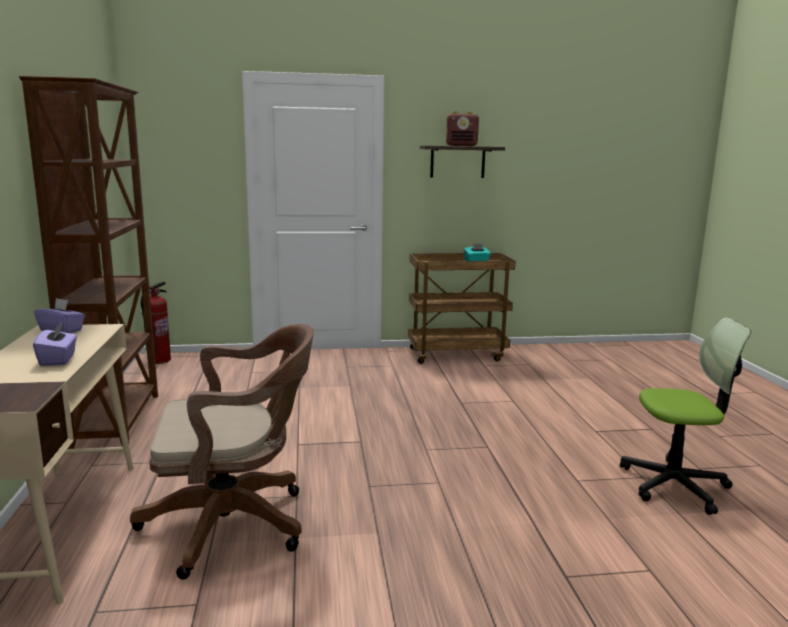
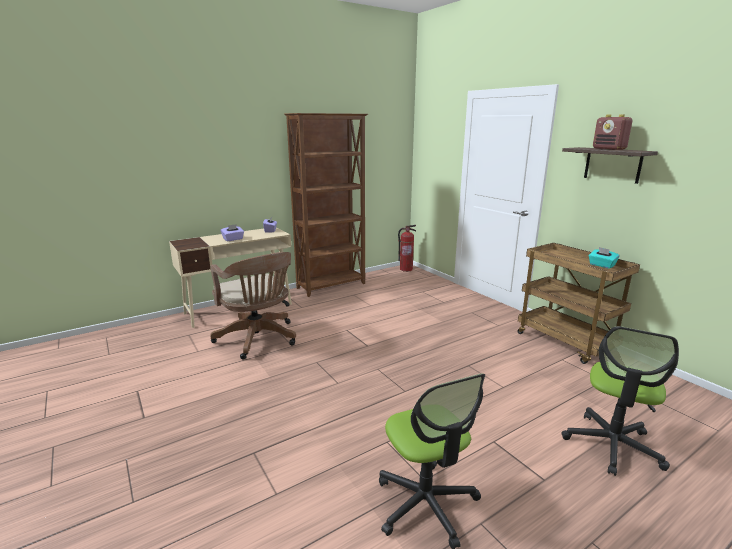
camera: 65 degrees right, 5 degrees up
none -> office chair [562,326,679,476]

